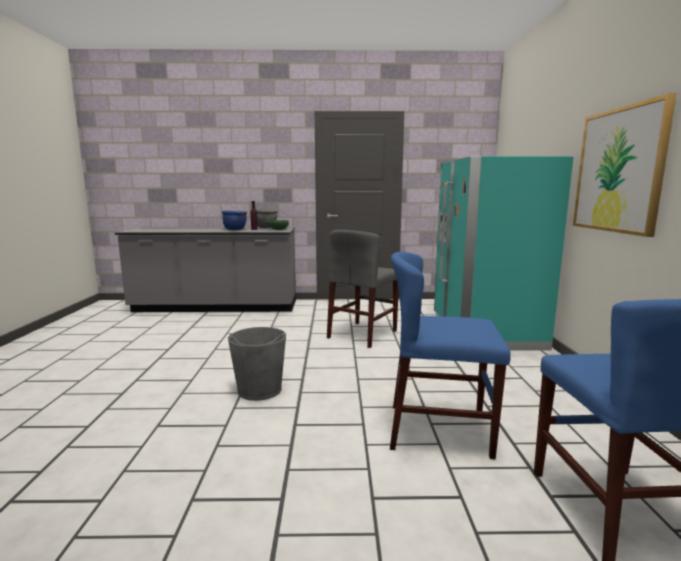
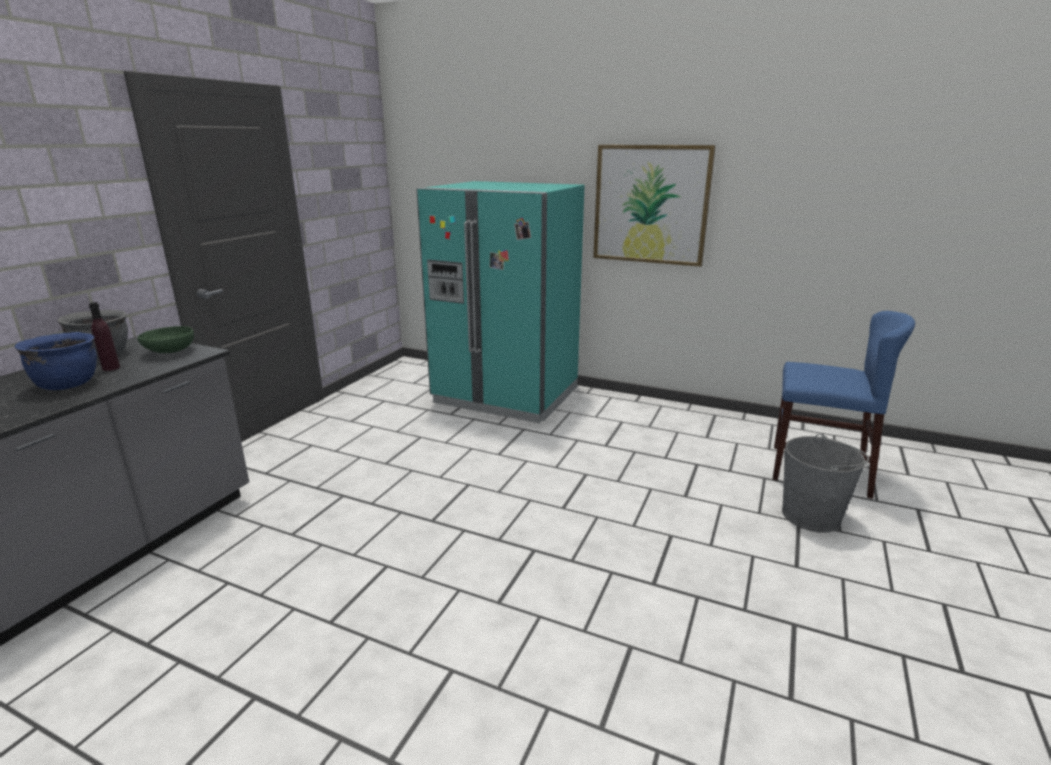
camera: 65 degrees left, 10 degrees up
grey bucket [228,327,286,401] -> grey bucket moved to [782,434,869,532]
grey chair [327,230,399,348] -> none
blue chair [390,252,511,459] -> none

